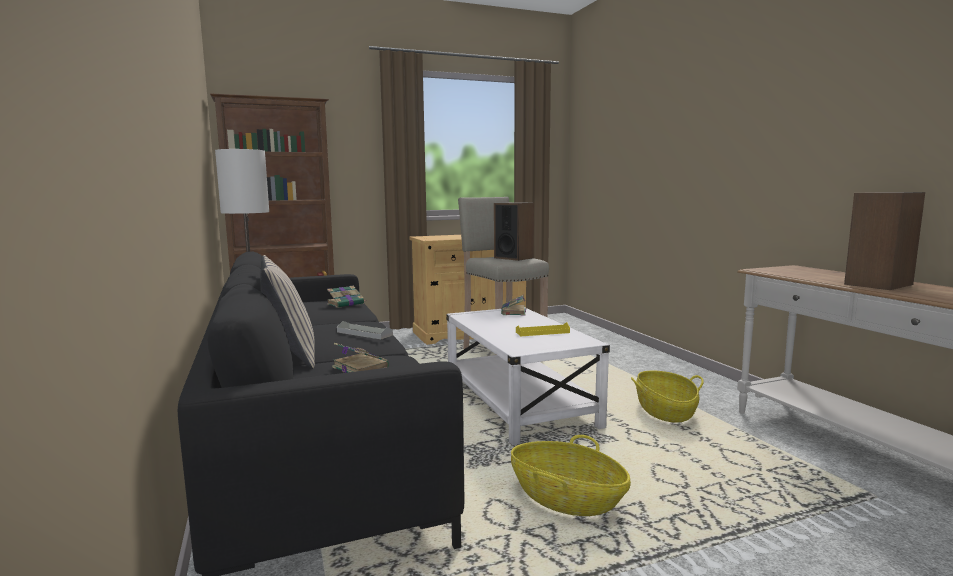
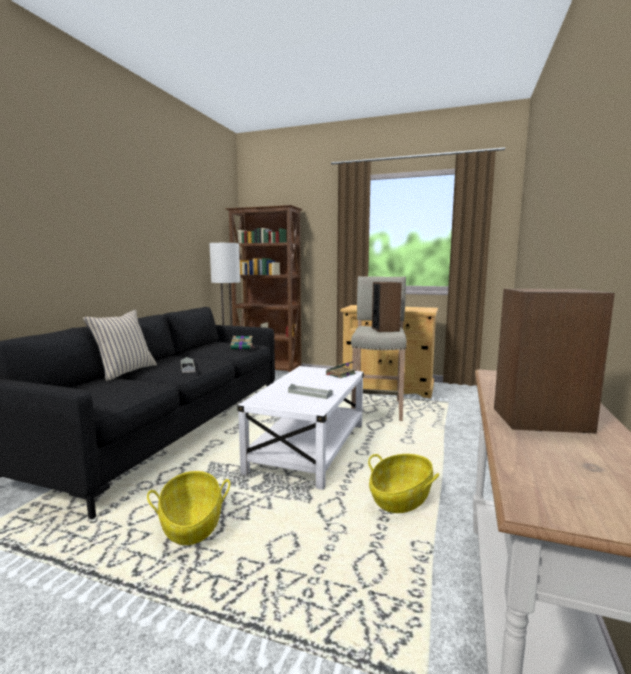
camera: 40 degrees right, 0 degrees up
book [332,343,389,373] -> none
yellow tray [516,322,570,336] -> grey tray [288,384,333,399]

